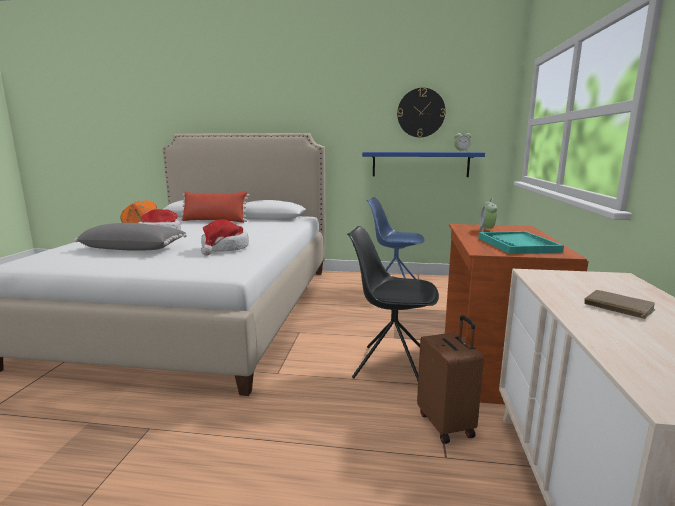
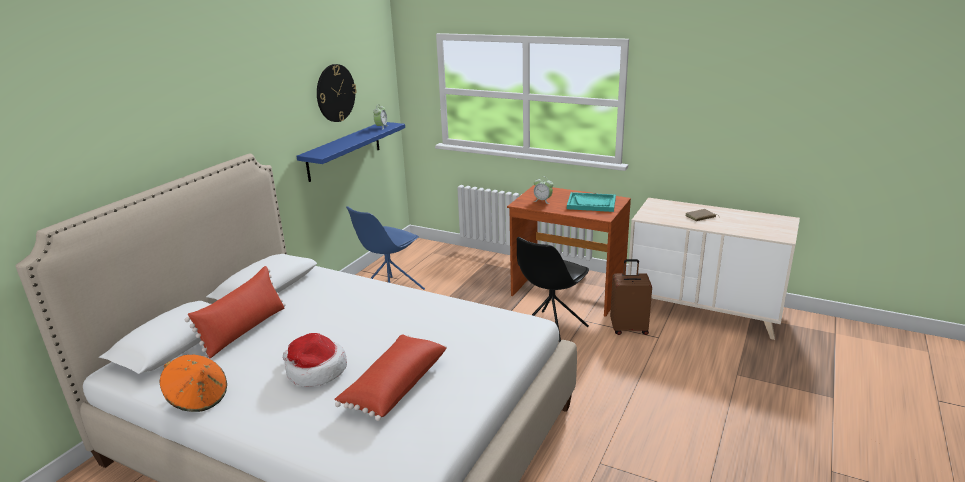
camera: 70 degrees left, 10 degrees up
grey pillow [74,223,187,251] -> red pillow [334,335,447,421]
hat [201,219,249,255] -> none

